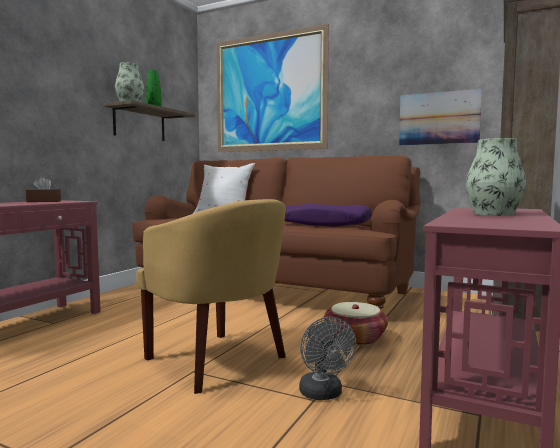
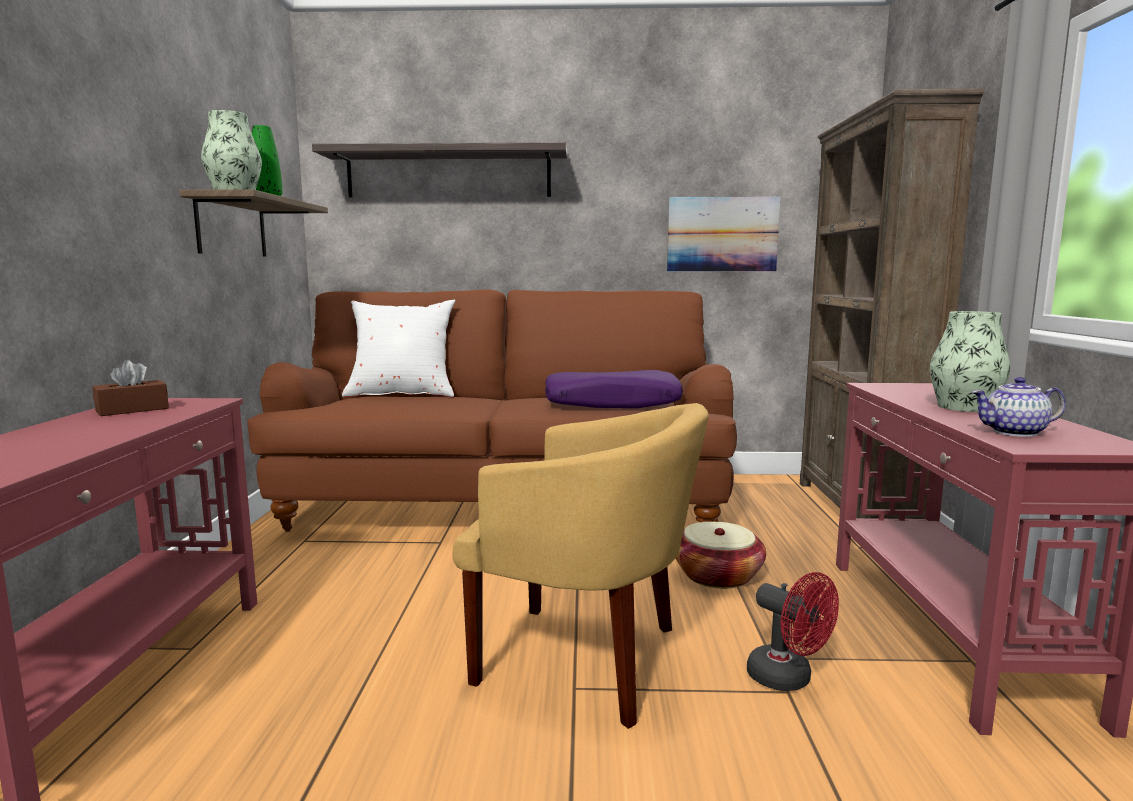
camera: 25 degrees left, 5 degrees up
picture [217,24,329,152] -> shelf [312,142,567,197]
grey fan [299,317,356,400] -> red fan [747,572,839,691]
none -> teapot [972,377,1066,437]

